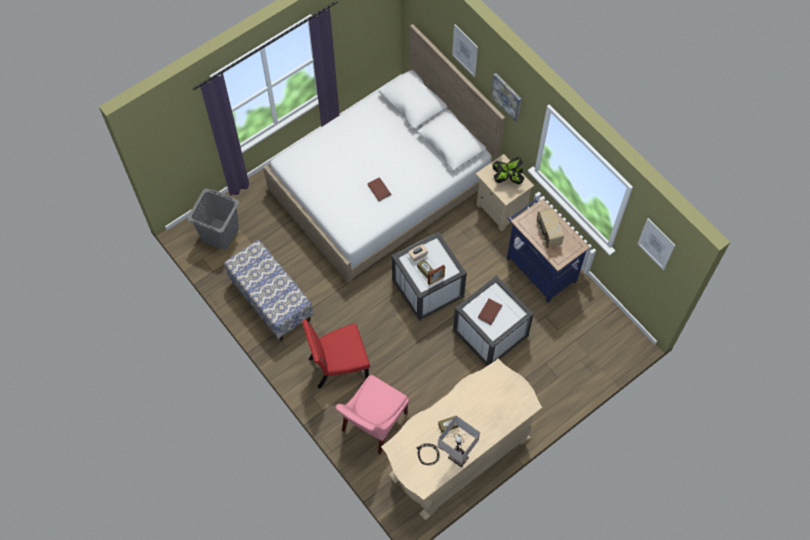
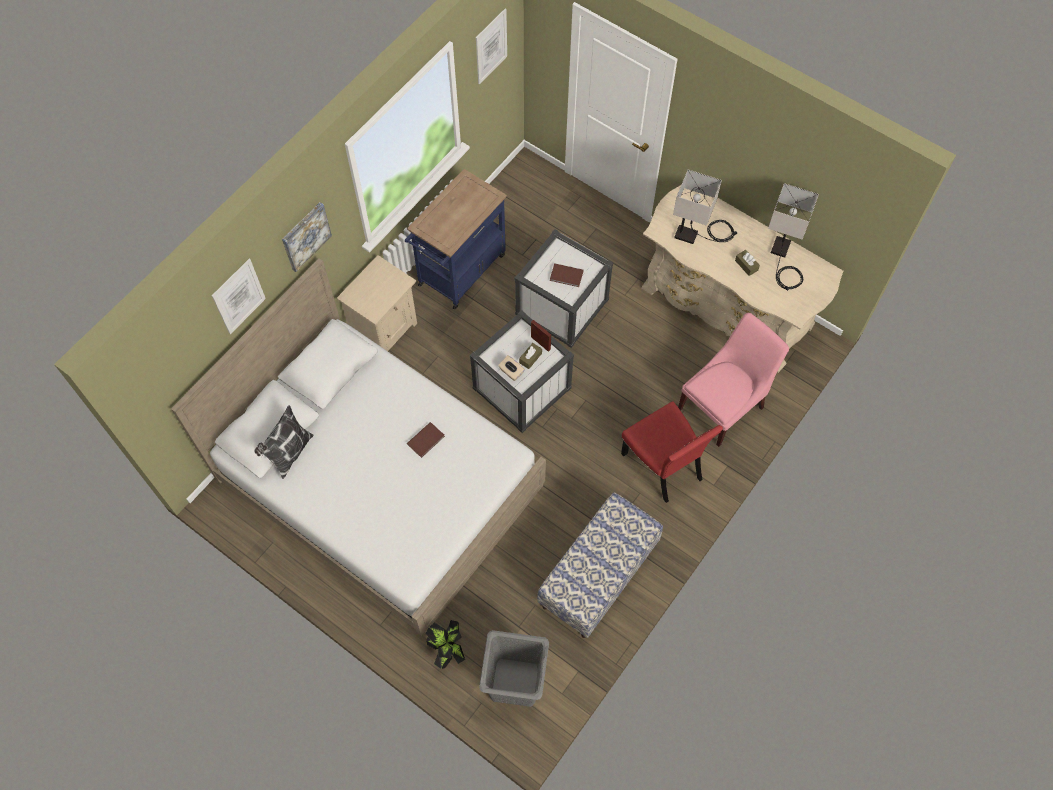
camera: 105 degrees left, 0 degrees up
pink chair [335,375,409,454] -> pink chair turned 60 degrees counterclockwise [678,312,789,447]
potted plant [492,157,524,184] -> potted plant moved to [425,620,465,669]
radio [537,208,564,248] -> none
none -> pillow [254,405,313,479]
none -> table lamp [673,169,737,244]

